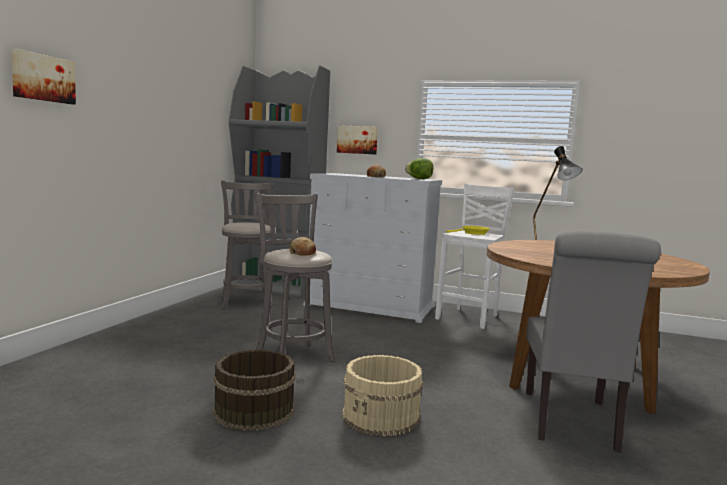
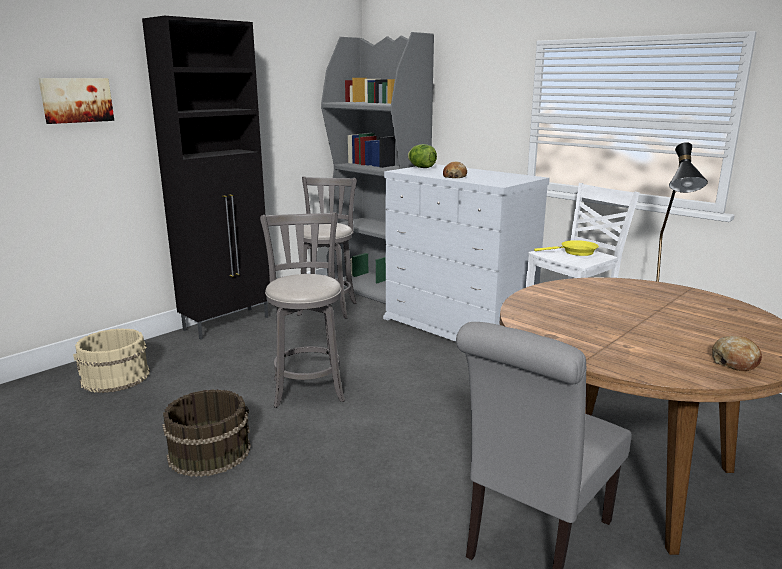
camera: 25 degrees right, 10 degrees up
bread [290,237,316,256] -> bread moved to [712,336,762,371]
picture [337,125,378,155] -> none
beige bucket [342,355,423,436] -> beige bucket moved to [73,328,150,393]
lettuce [405,158,433,179] -> lettuce moved to [408,144,437,168]
none -> black cabinet [142,16,270,339]

